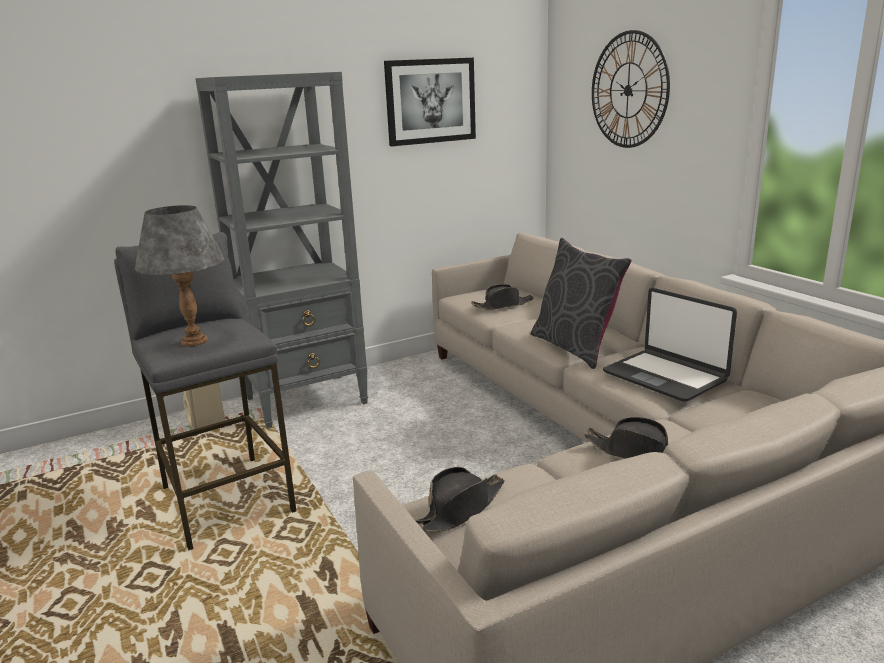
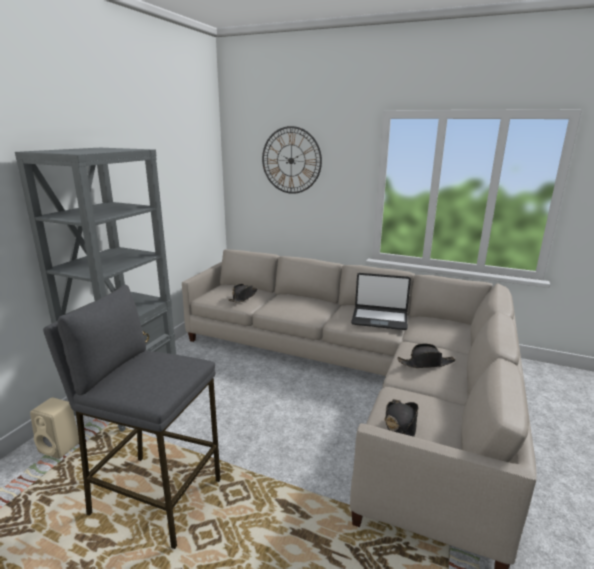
camera: 40 degrees left, 0 degrees up
grey table lamp [135,205,224,347] -> none
picture [384,58,476,146] -> none
grey pillow [531,238,631,369] -> none

